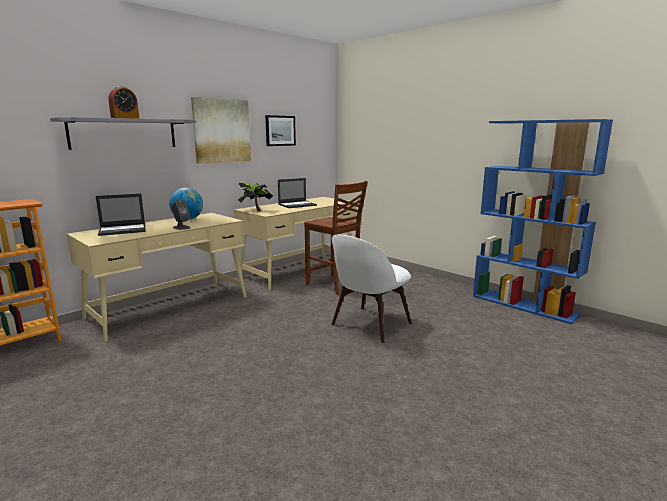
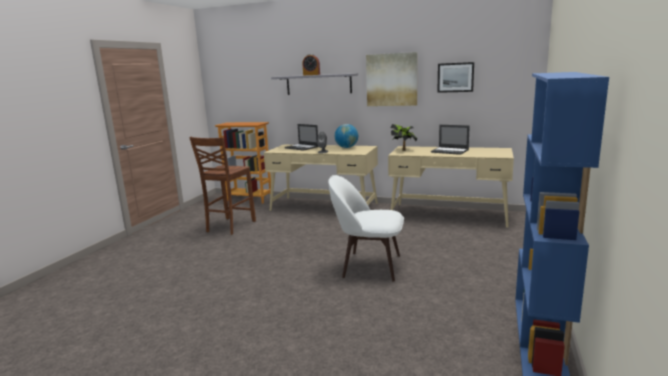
camera: 65 degrees right, 0 degrees up
brown chair [304,181,368,295] -> brown chair moved to [189,137,256,235]

